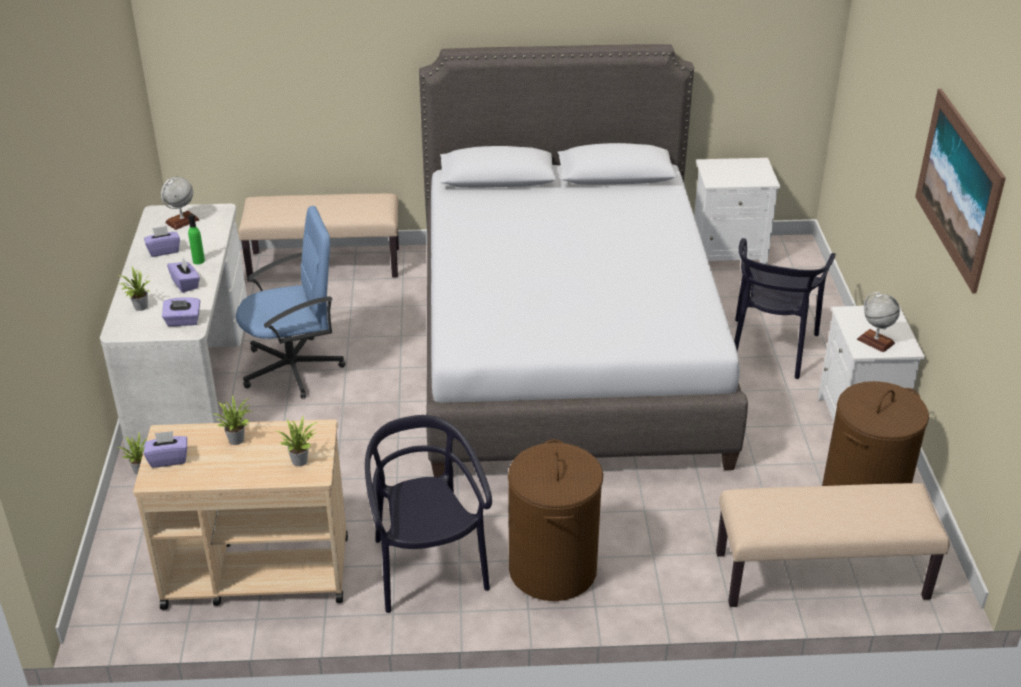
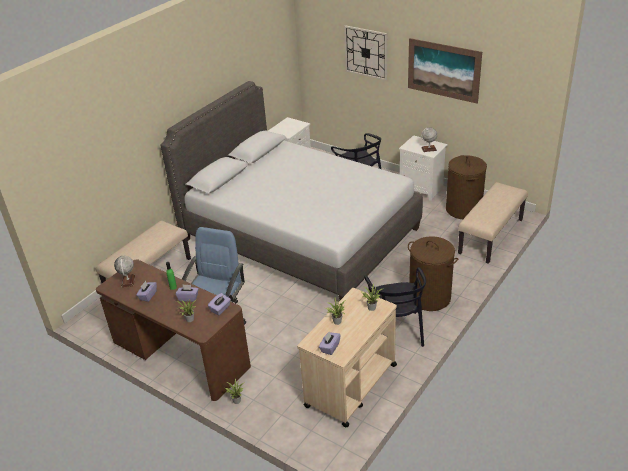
camera: 50 degrees left, 0 degrees up
white desk [100,204,247,452] -> brown desk [96,259,251,401]
black chair [365,415,492,613] -> black chair turned 120 degrees counterclockwise [364,267,426,347]
none -> wall clock [344,25,387,81]

